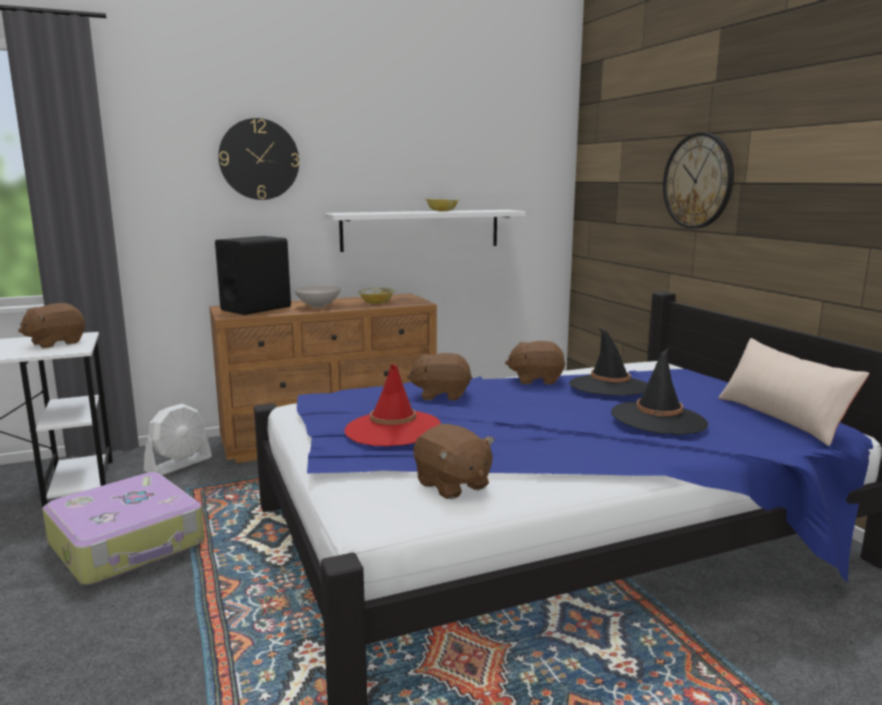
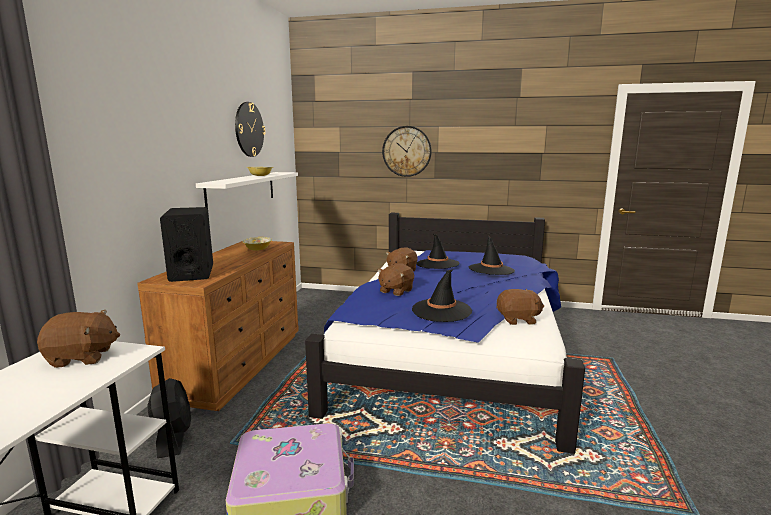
camera: 55 degrees left, 0 degrees up
brown plush toy [18,303,85,349] -> brown plush toy turned 90 degrees counterclockwise [37,310,120,368]
white fan [144,404,212,475] -> black fan [147,378,191,458]
wall clock [218,118,299,200] -> wall clock moved to [235,102,265,157]
white bowl [295,286,341,308] -> none
red hat [344,364,441,446] -> black hat [412,269,472,322]
beige pillow [718,338,870,446] -> none

